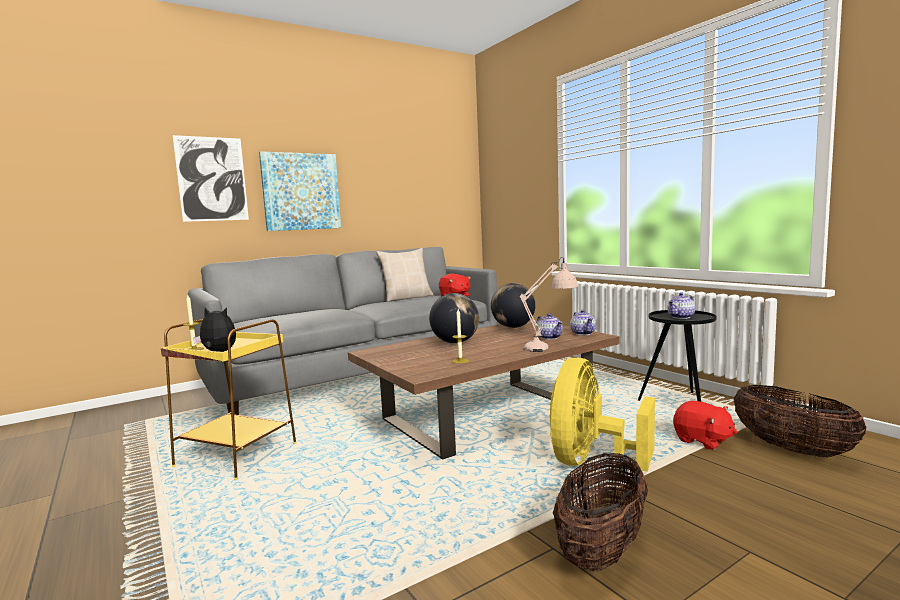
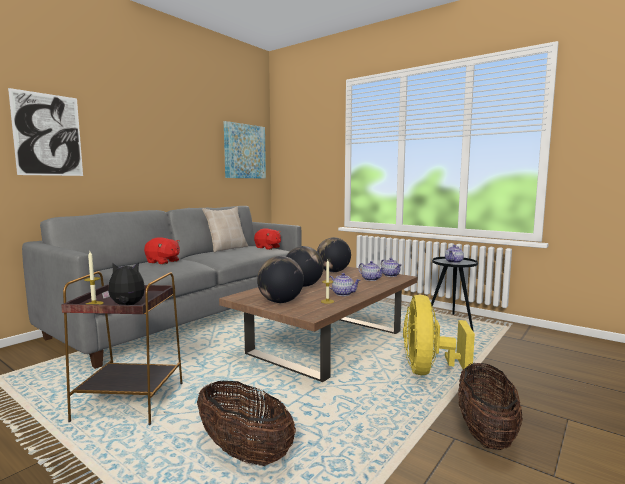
camera: 20 degrees left, 0 degrees up
yellow side table [161,319,296,480] -> brown side table [61,271,183,425]
picture [259,151,341,231] -> picture moved to [224,121,266,178]
beige table lamp [520,257,578,352] -> none
red plush toy [673,401,737,450] -> red plush toy moved to [144,237,180,265]
basket [734,385,866,458] -> basket moved to [197,381,296,466]
none -> globe [257,256,304,303]
none -> teapot [329,273,361,296]

